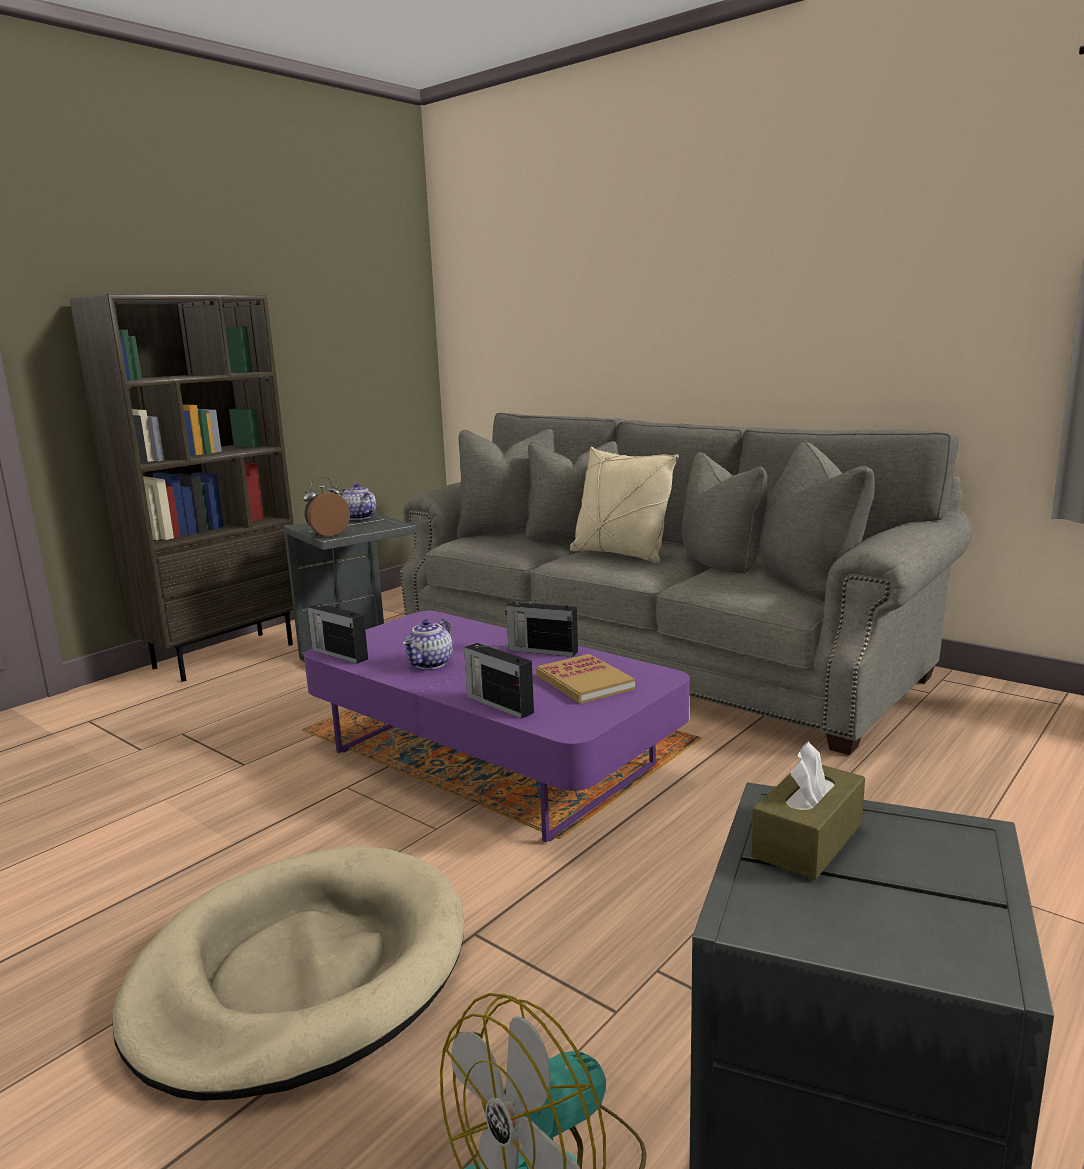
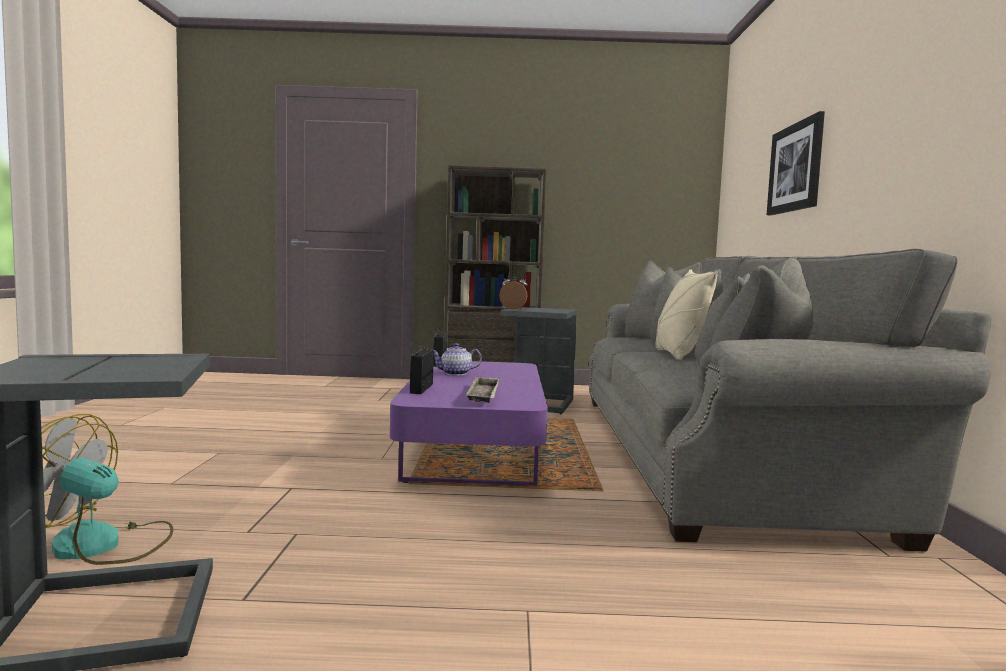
camera: 50 degrees right, 10 degrees down
beige dog bed [113,846,464,1101] -> none
teapot [342,483,376,520] -> none
radio [505,595,578,657] -> none
book [536,654,635,704] -> tray [466,376,499,403]
brown tissue box [751,741,865,880] -> none
none -> picture [767,111,825,216]

